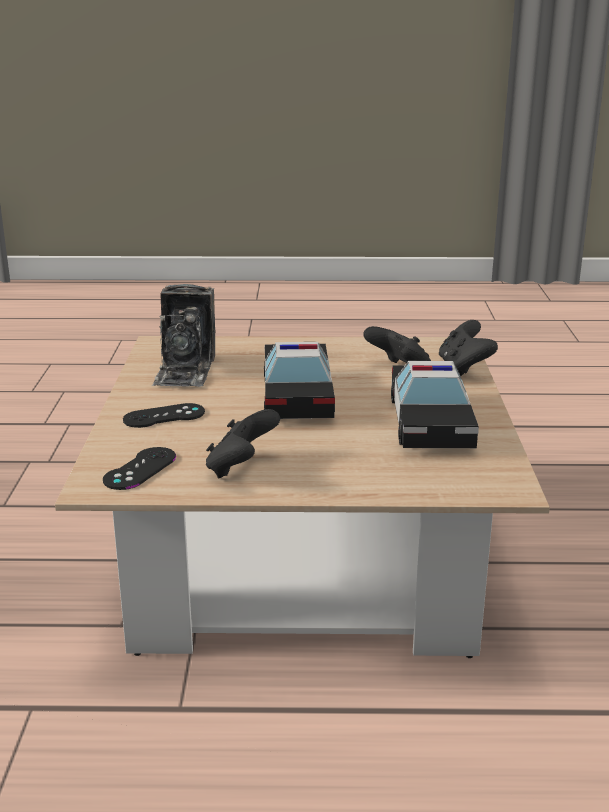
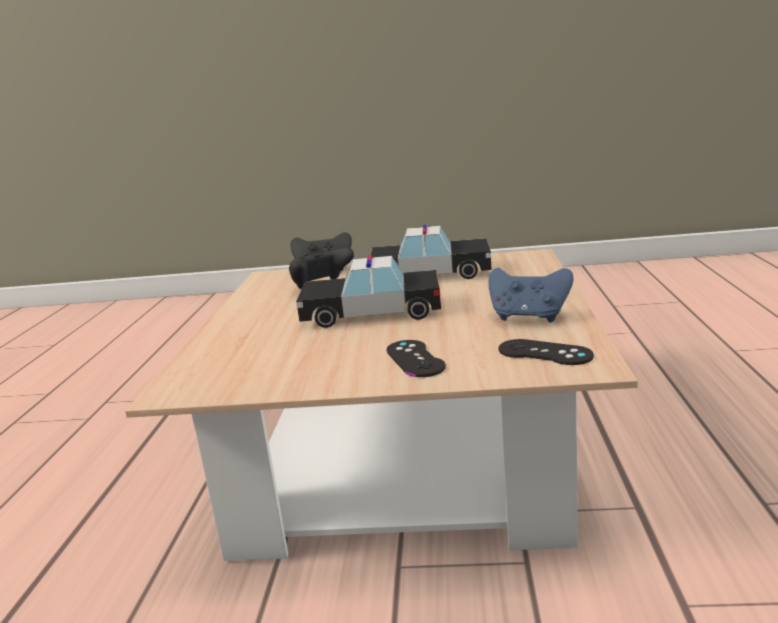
camera: 85 degrees left, 5 degrees down
camera [152,284,216,387] -> none
black game controller [206,409,280,479] -> blue game controller [488,268,574,322]

